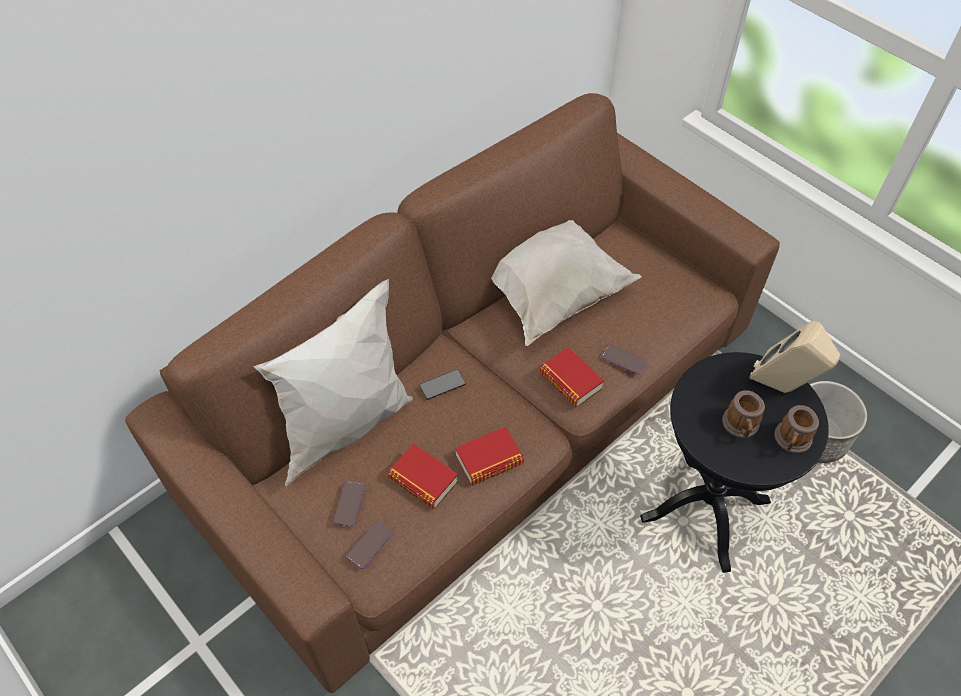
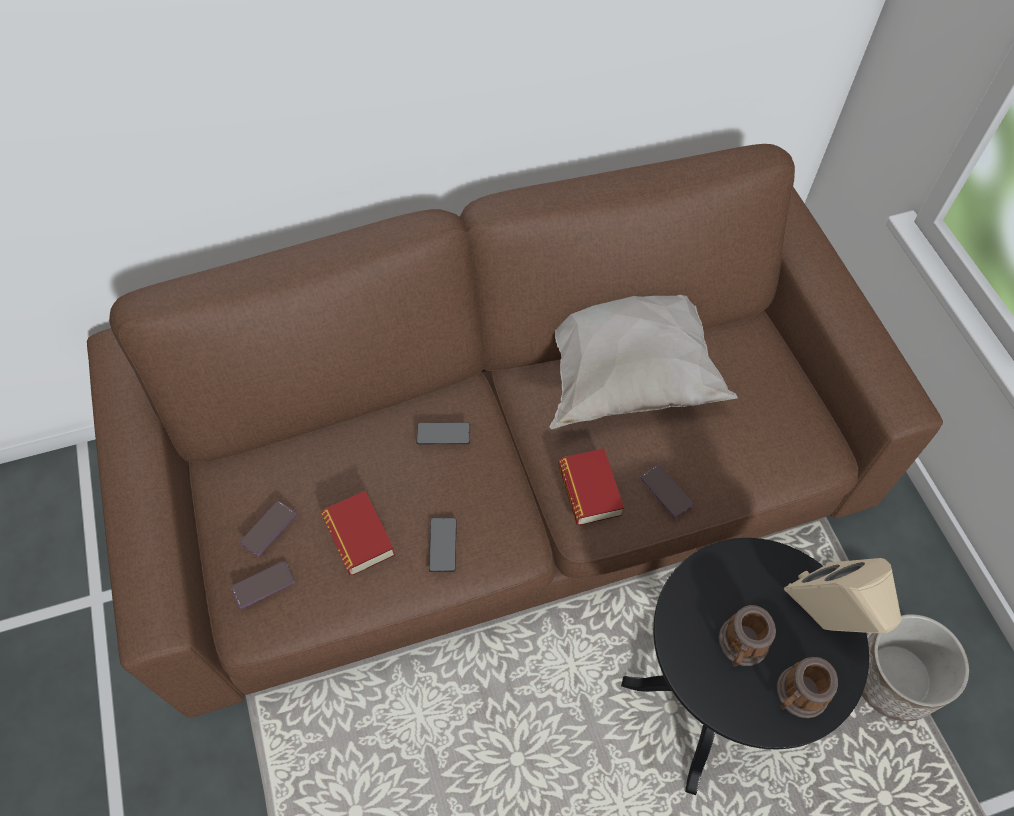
camera: 25 degrees right, 5 degrees up
white pillow [253,279,413,486] -> none
book [455,426,524,486] -> phone [429,518,457,572]

